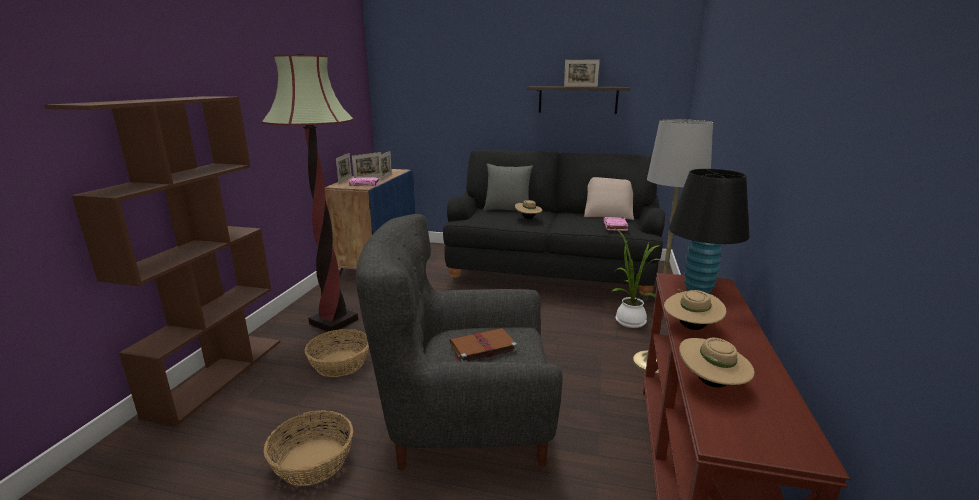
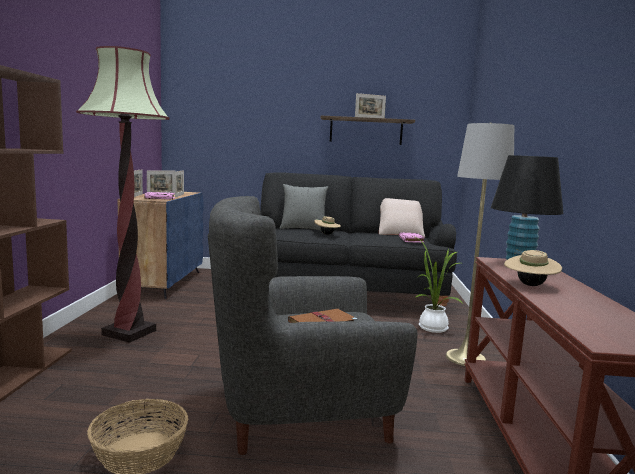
camera: 10 degrees left, 10 degrees down
basket [305,329,369,377] -> none
beige hat [679,338,755,387] -> none

